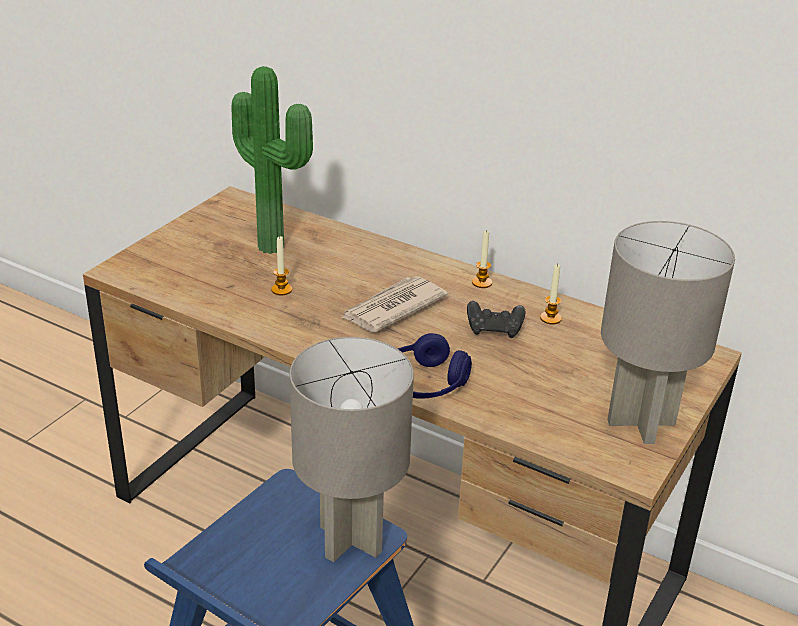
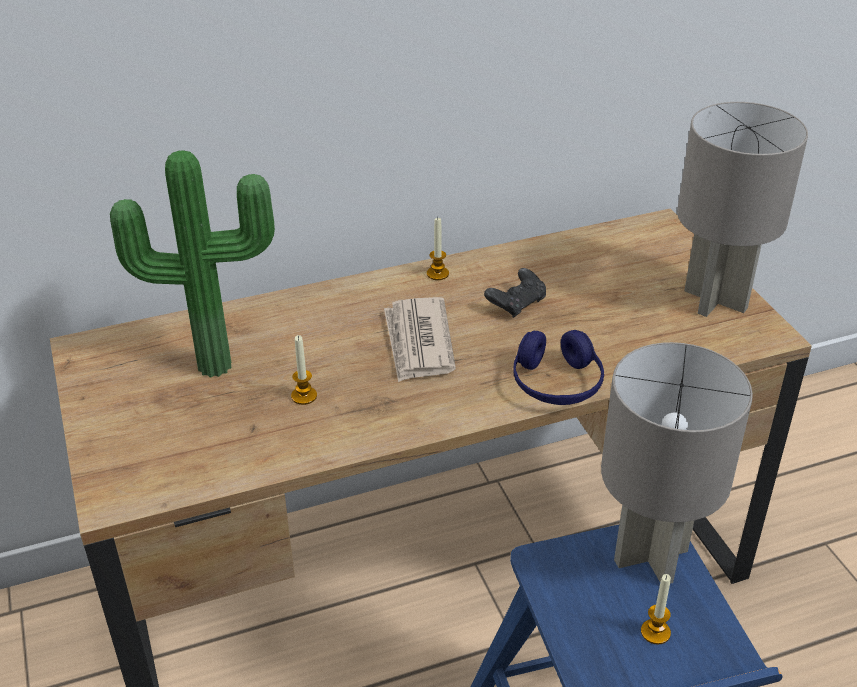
camera: 50 degrees left, 5 degrees up
candle [540,264,562,324] -> candle moved to [641,574,671,645]

